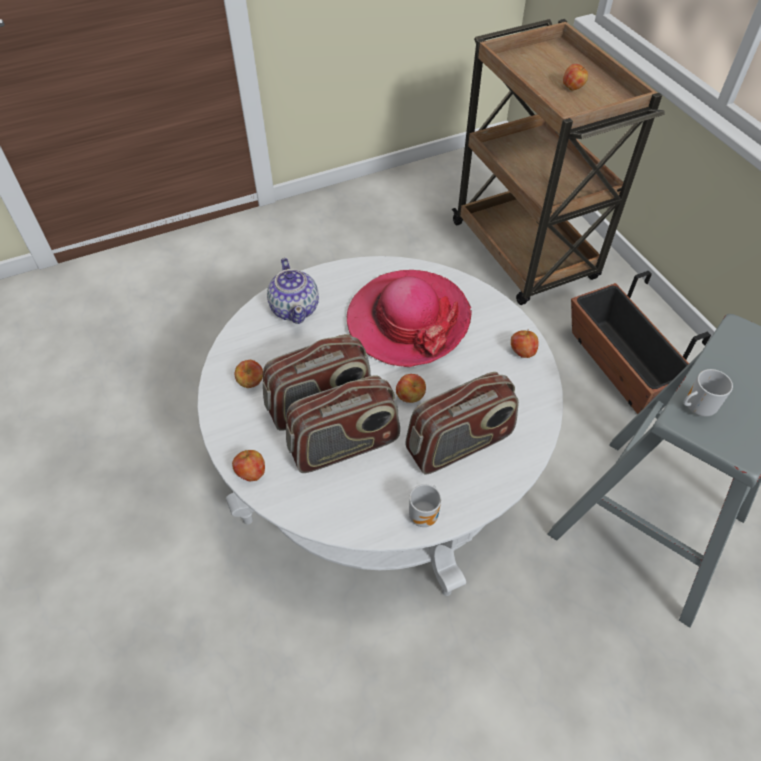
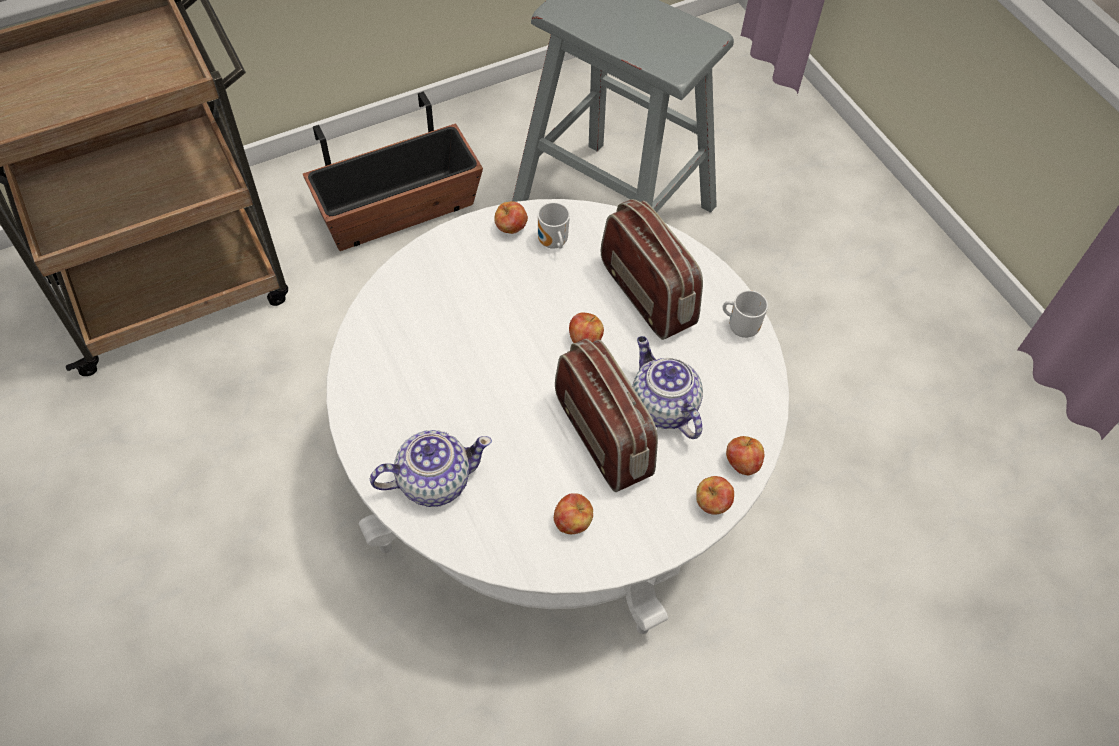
camera: 95 degrees left, 5 degrees up
radio [286,375,400,473] -> teapot [632,336,703,439]
hat [347,270,472,367] -> none
apple [563,64,588,90] -> apple moved to [726,436,764,475]
mug [683,369,733,417] -> mug moved to [538,202,570,249]

